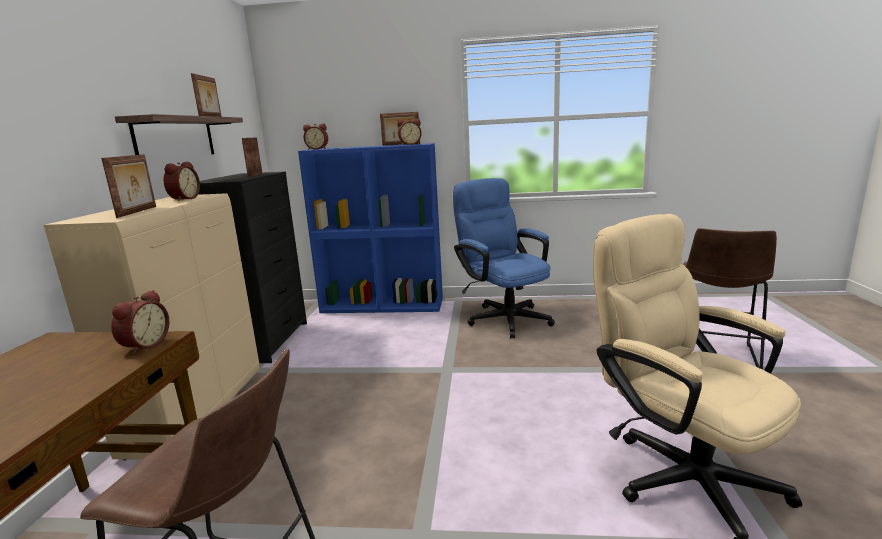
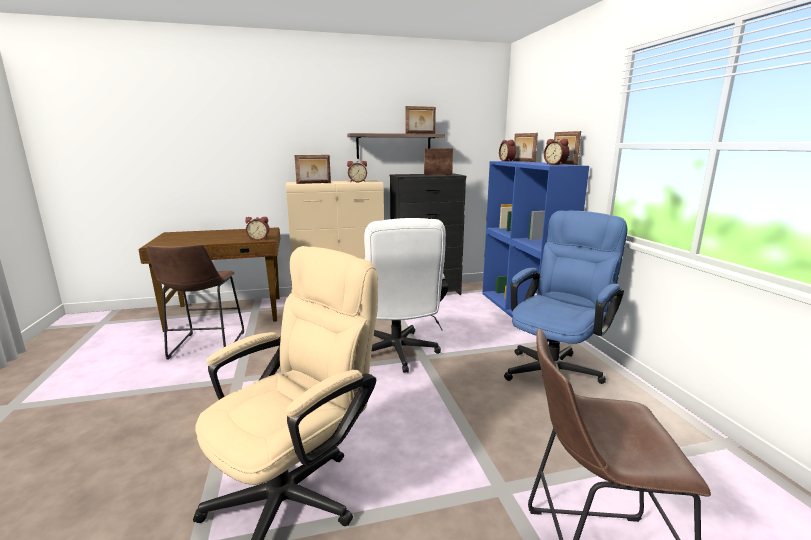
camera: 70 degrees right, 0 degrees up
none -> white office chair [364,218,448,373]
none -> picture frame [513,133,538,162]

